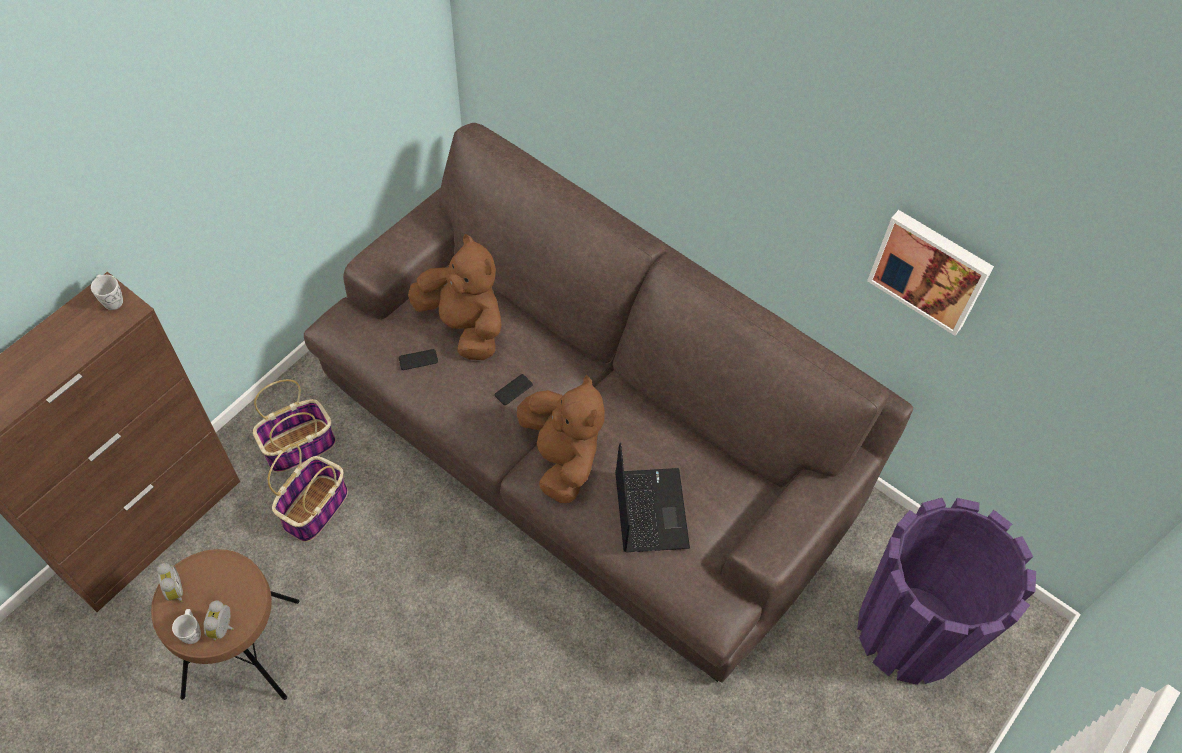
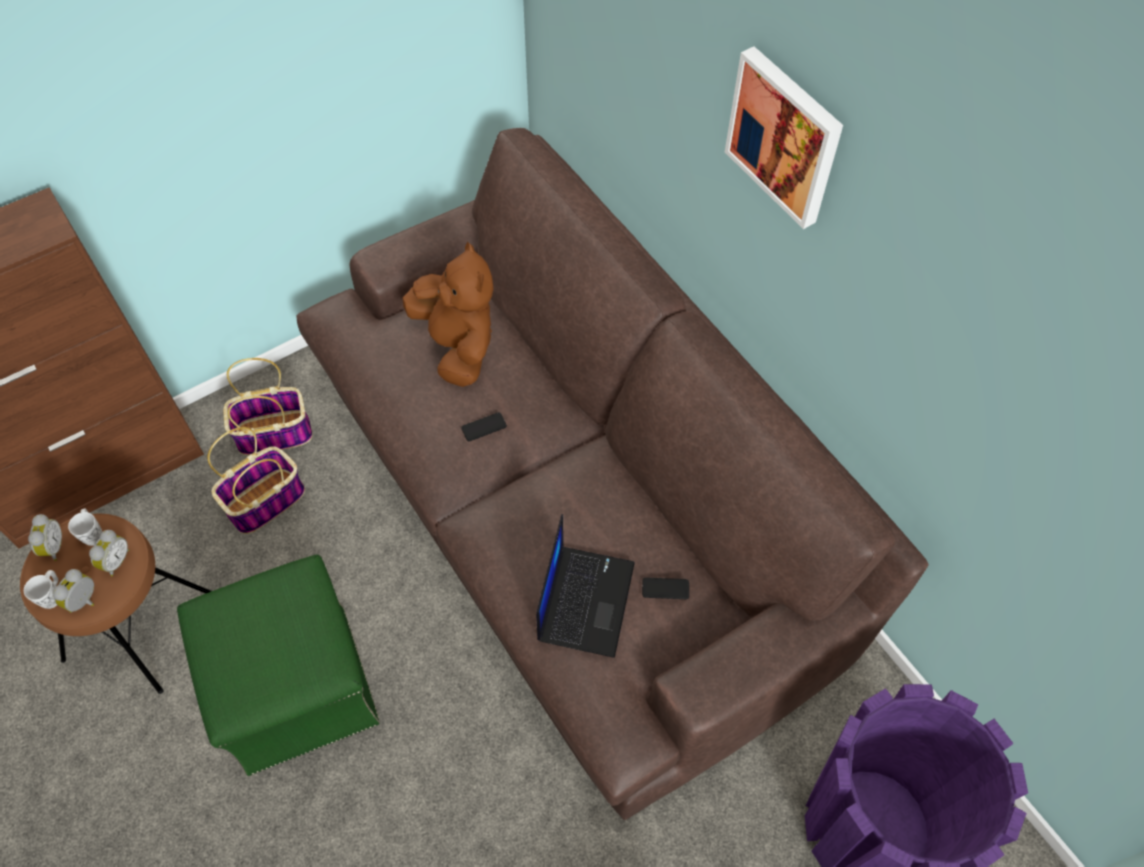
camera: 20 degrees right, 0 degrees up
white mug [91,275,123,310] -> white mug moved to [68,509,102,546]
phone [399,349,438,370] -> phone moved to [642,577,689,599]
brown plush toy [517,375,605,503] -> none
picture [867,210,994,336] -> picture moved to [725,46,843,229]
none -> alarm clock [89,530,130,577]
none -> green ottoman [177,555,380,776]

